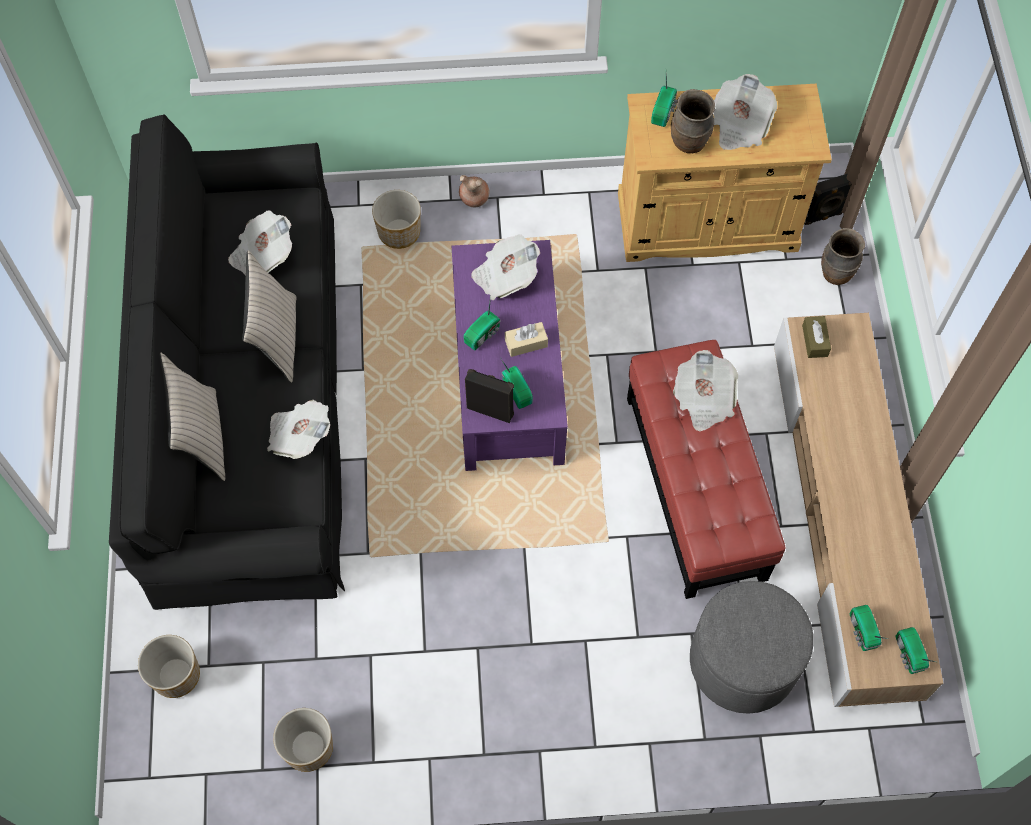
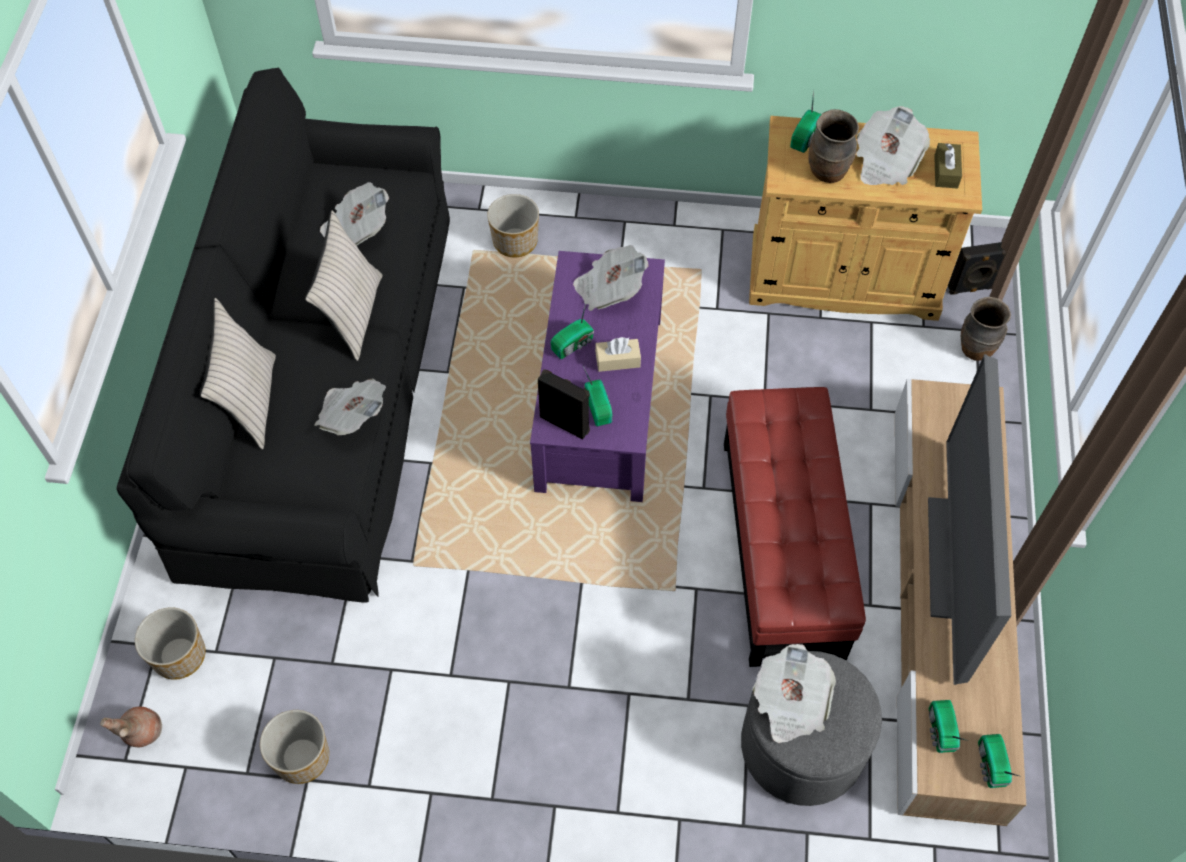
camera: 10 degrees right, 5 degrees down
brown vase [459,175,490,208] -> brown vase moved to [100,707,162,747]
newspaper [673,350,738,432] -> newspaper moved to [753,644,836,743]
brown tissue box [802,316,831,358] -> brown tissue box moved to [934,143,962,189]
none -> television [928,354,1011,685]

